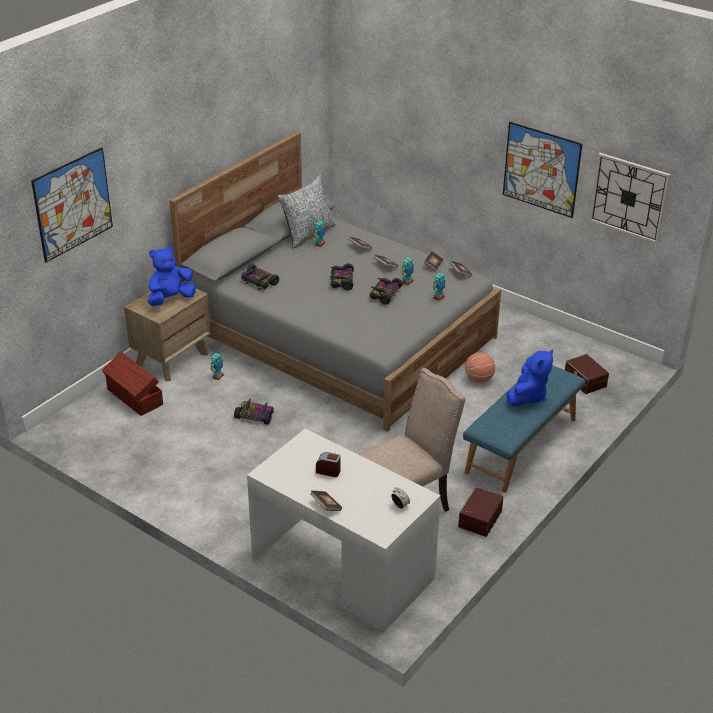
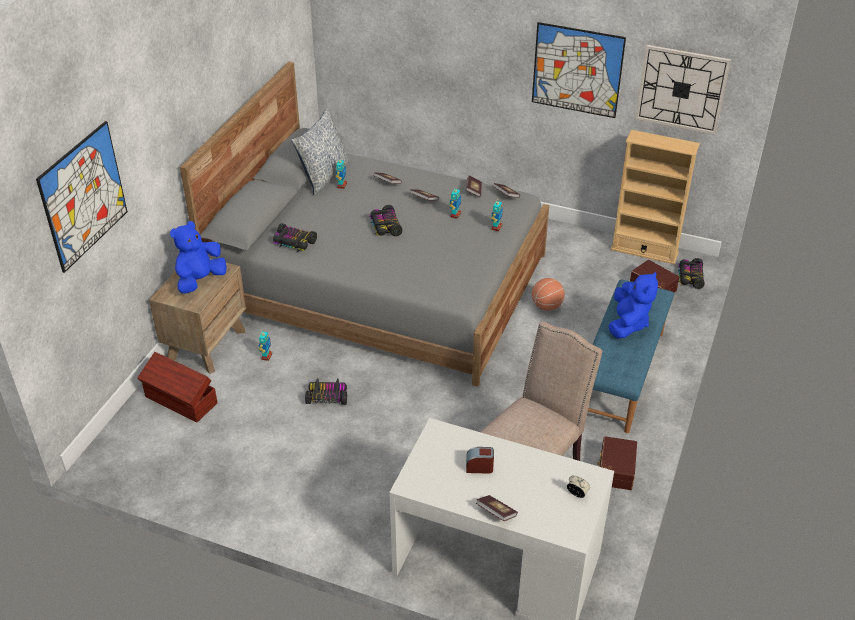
camera: 15 degrees left, 5 degrees up
toy car [369,278,402,305] -> toy car moved to [677,258,705,289]
none -> beige bookcase [610,130,700,264]

